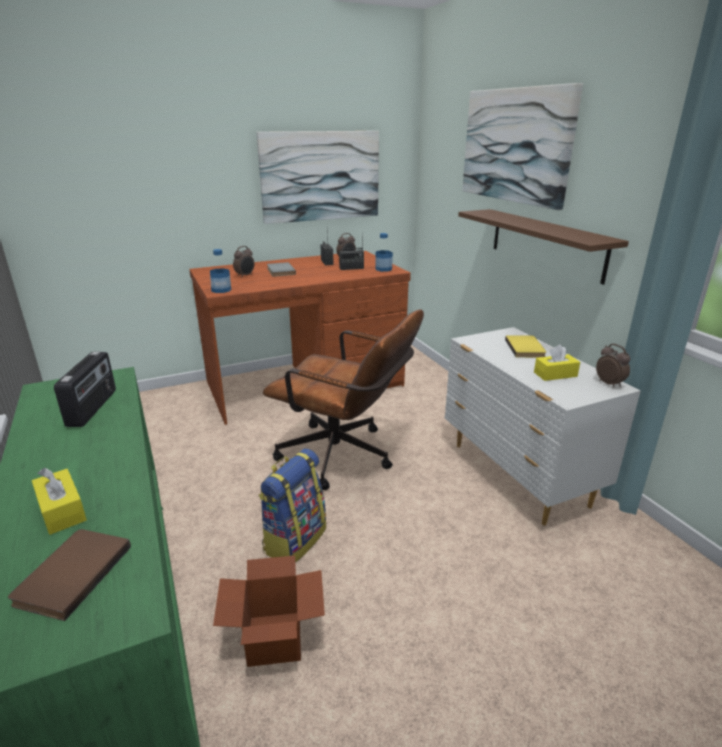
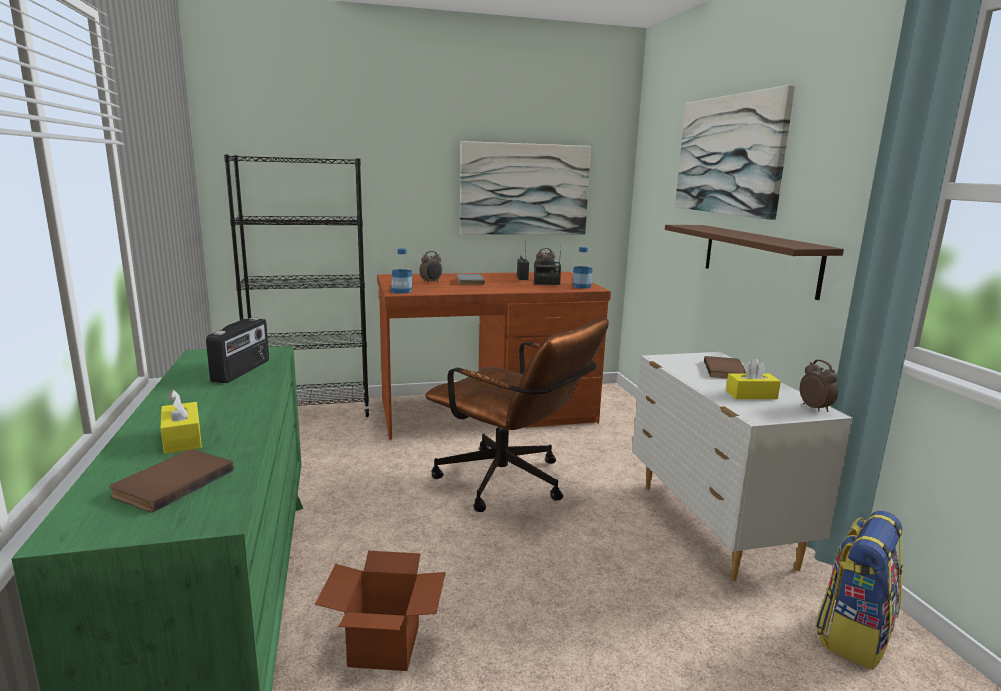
camera: 10 degrees right, 10 degrees down
backpack [258,449,326,563] -> backpack moved to [815,511,903,670]
yellow book [505,335,546,358] -> brown book [704,356,746,378]
none -> black bookcase [224,155,370,417]

